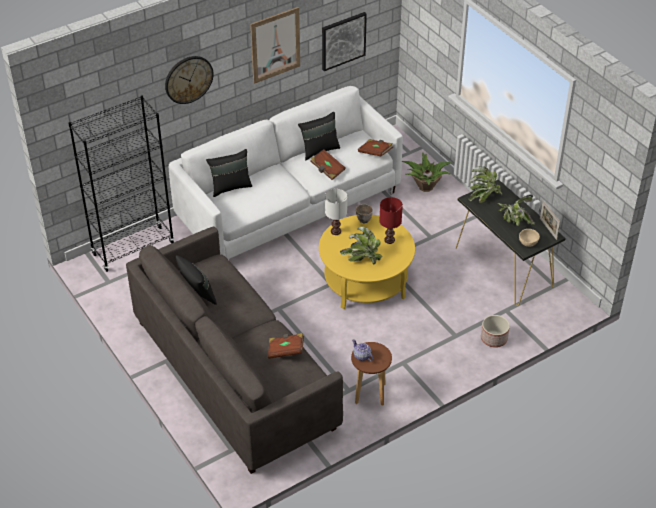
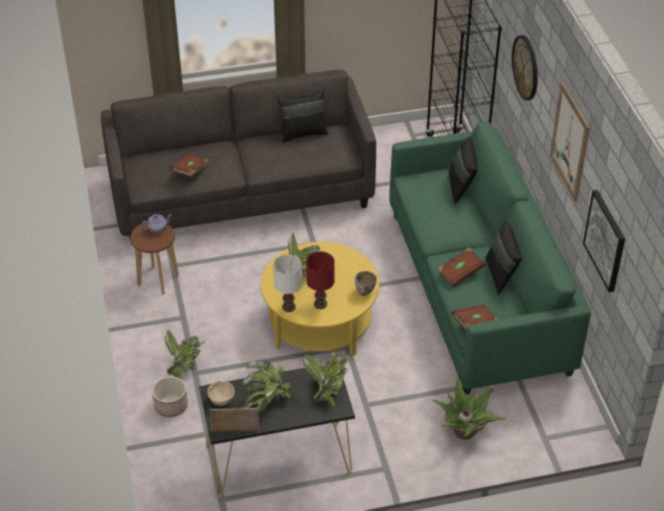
camera: 110 degrees right, 0 degrees up
white sofa [169,86,403,259] -> green sofa [389,121,591,395]
white table lamp [325,189,347,235] -> white table lamp moved to [273,254,302,312]
none -> potted plant [164,330,205,380]

